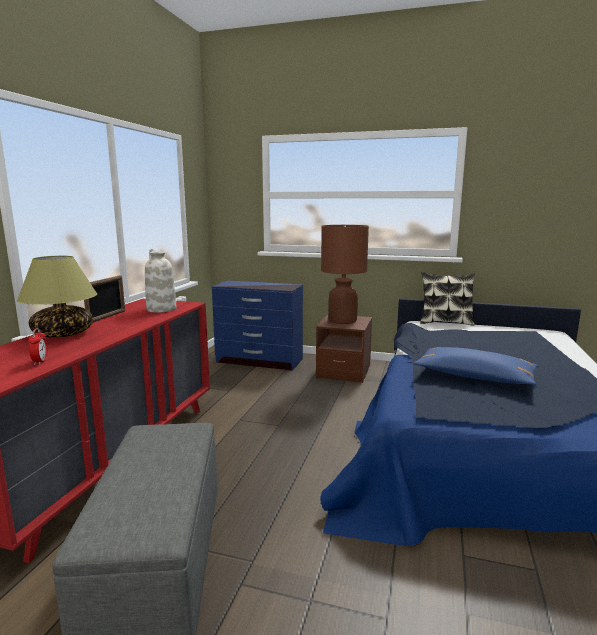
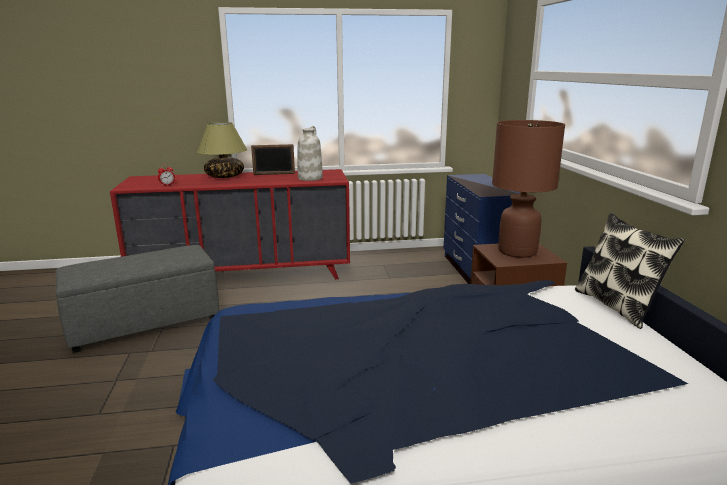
camera: 65 degrees right, 5 degrees up
blue pillow [413,347,539,385] -> none

